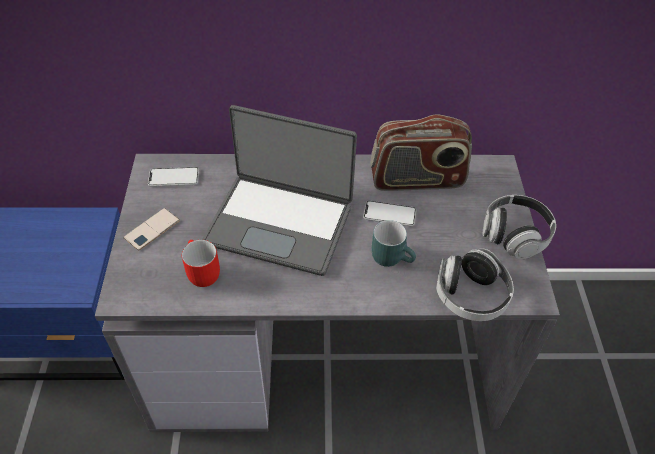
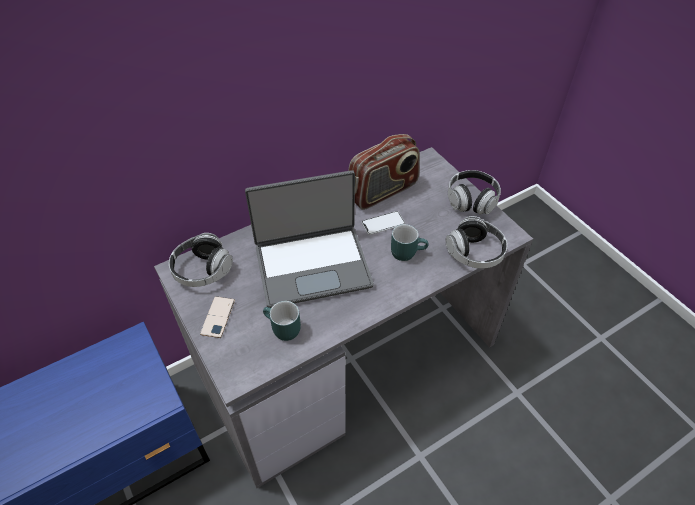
camera: 30 degrees left, 0 degrees up
phone [148,167,199,187] -> headphones [169,233,233,287]
red mug [182,240,220,287] -> turquoise mug [263,301,301,341]

